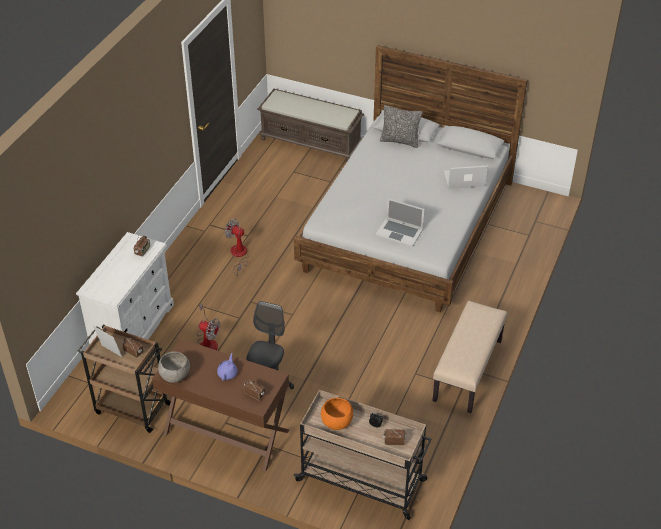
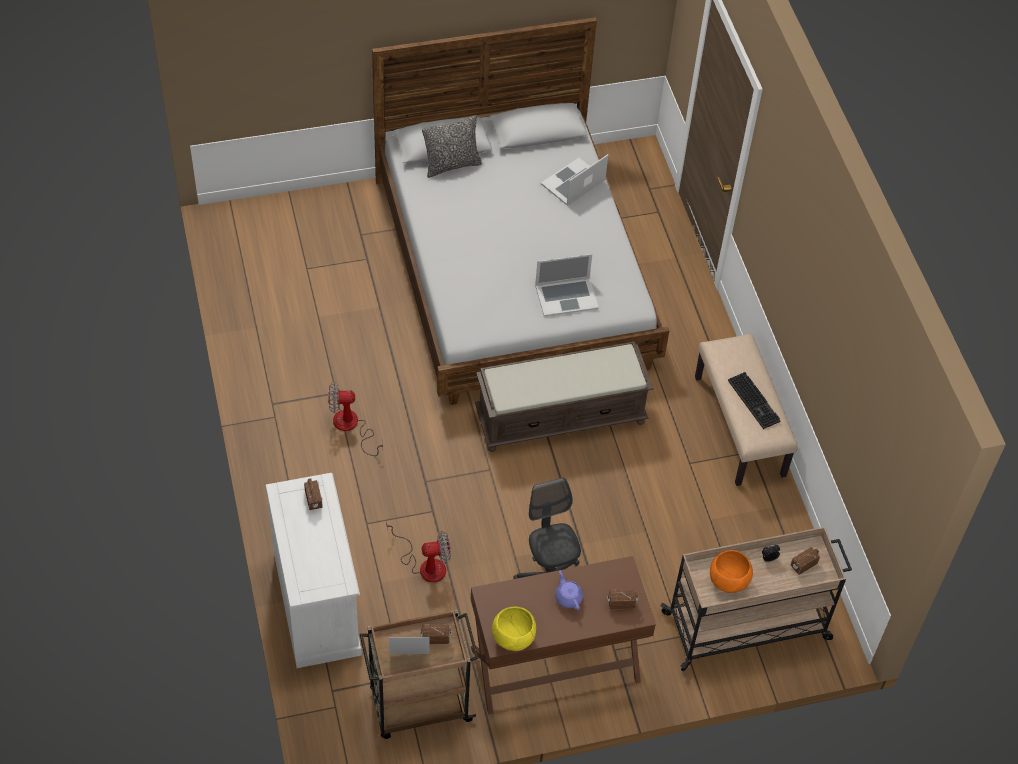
camera: 40 degrees left, 10 degrees up
grey bowl [158,351,190,383] -> yellow bowl [492,607,536,651]
brown bench [257,89,364,162] -> brown bench moved to [475,341,654,452]
none -> keyboard [728,372,781,429]

